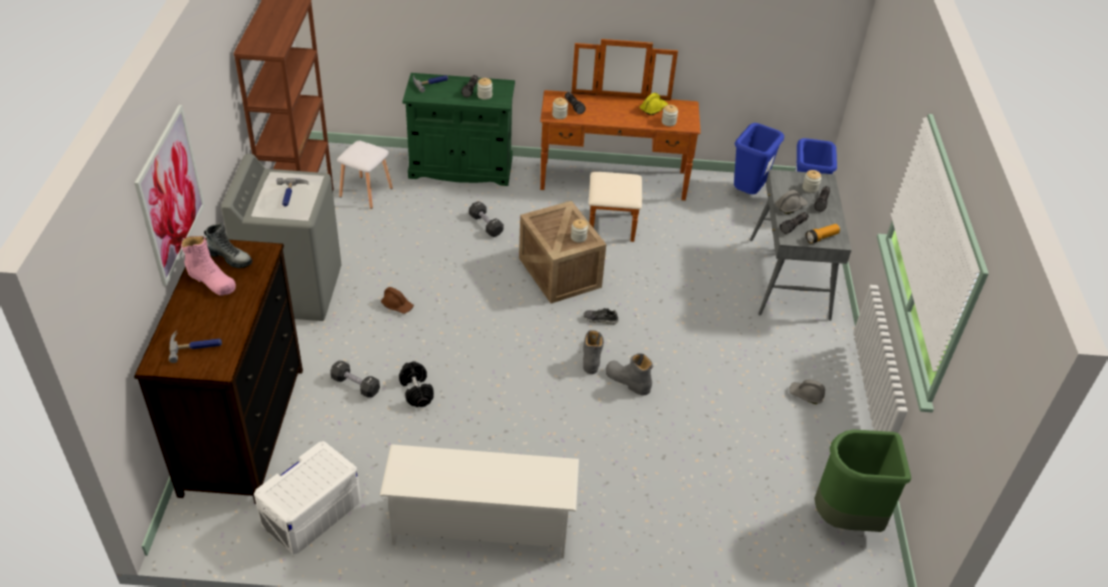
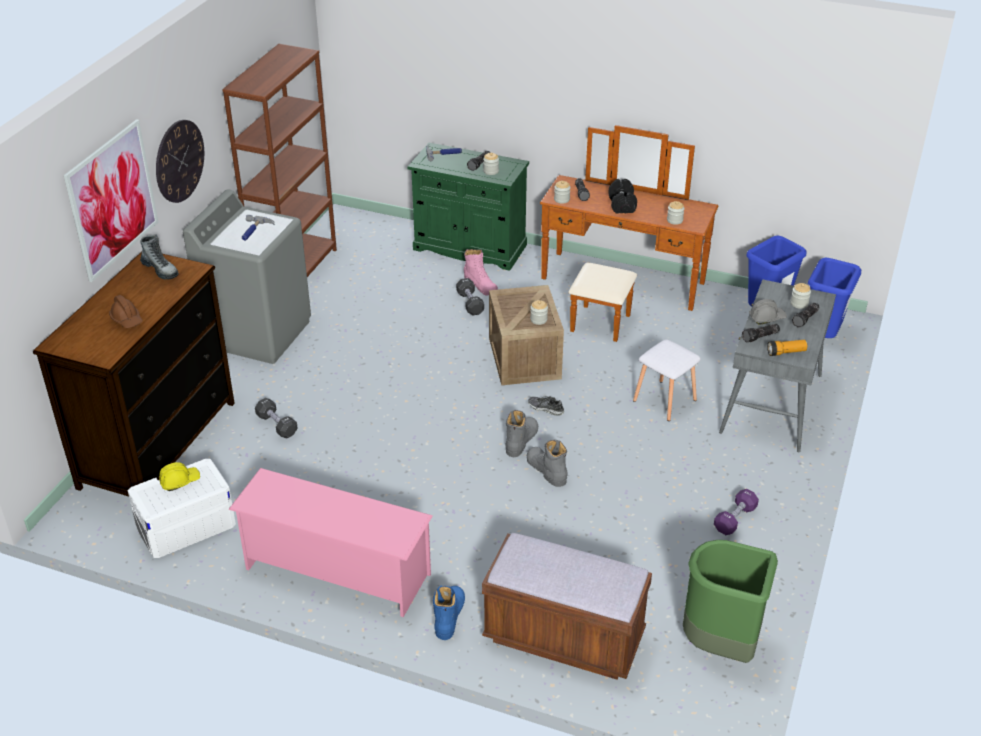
camera: 20 degrees right, 5 degrees down
hammer [169,330,222,363] -> none
pink boot [181,236,236,296] -> pink boot moved to [464,249,498,296]
white stool [337,140,393,209] -> white stool moved to [633,339,701,421]
white shoe rack [380,444,579,559] -> pink shoe rack [228,468,433,617]
brown hard hat [381,287,414,314] -> brown hard hat moved to [109,295,143,328]
black dumbbell [399,361,434,407] -> black dumbbell moved to [608,179,637,213]
yellow hard hat [640,93,668,115] -> yellow hard hat moved to [159,462,200,491]
grey hard hat [789,380,825,404] -> purple dumbbell [714,489,759,535]
none -> wall clock [156,120,204,203]
none -> blue boot [433,585,465,640]
none -> brown bench [482,533,652,680]

